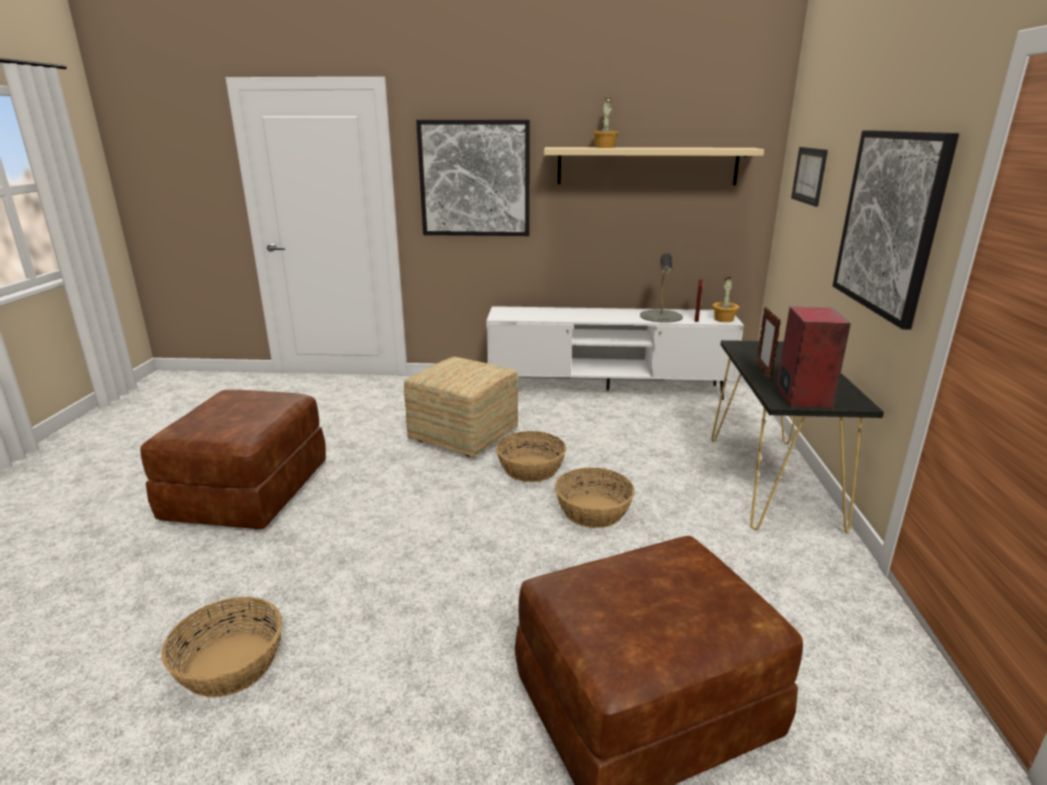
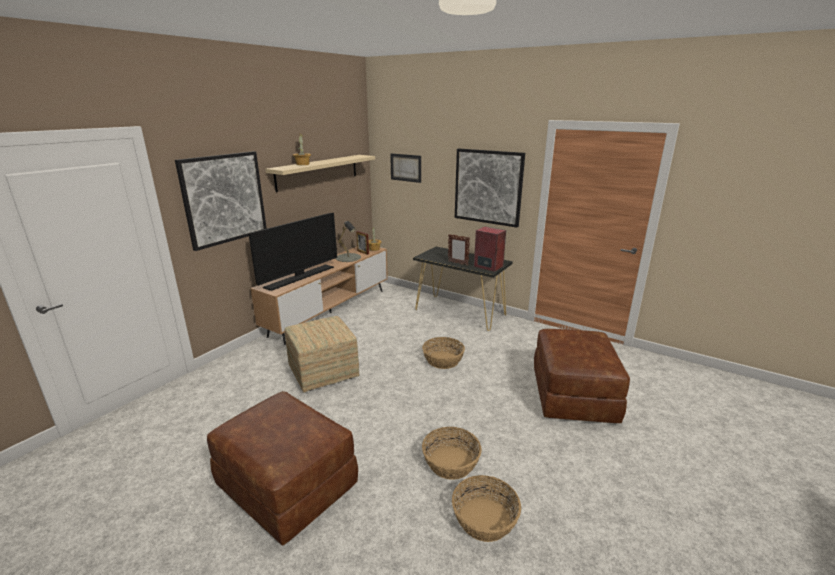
camera: 60 degrees left, 0 degrees up
white tv stand [486,306,744,400] -> brown tv stand [250,247,388,345]
basket [496,431,566,482] -> basket moved to [422,427,481,480]
none -> television [248,213,337,291]

